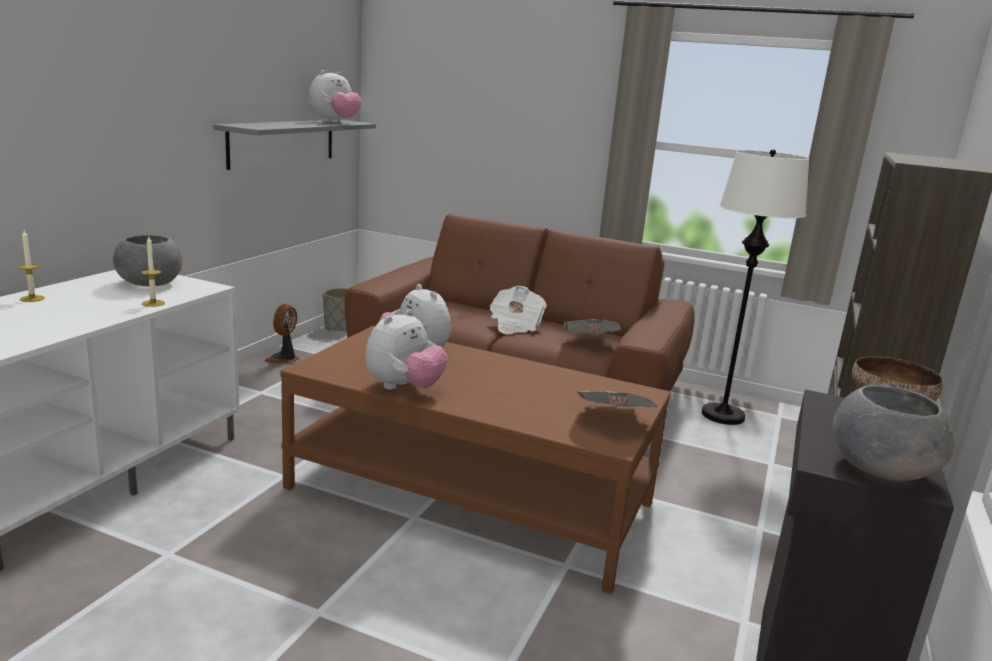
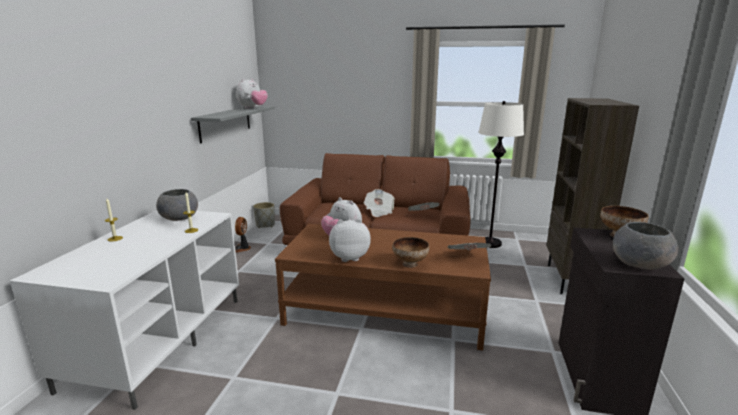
camera: 10 degrees left, 0 degrees up
plush toy [365,309,448,390] -> plush toy turned 120 degrees counterclockwise [329,219,371,262]
none -> bowl [393,237,429,268]

